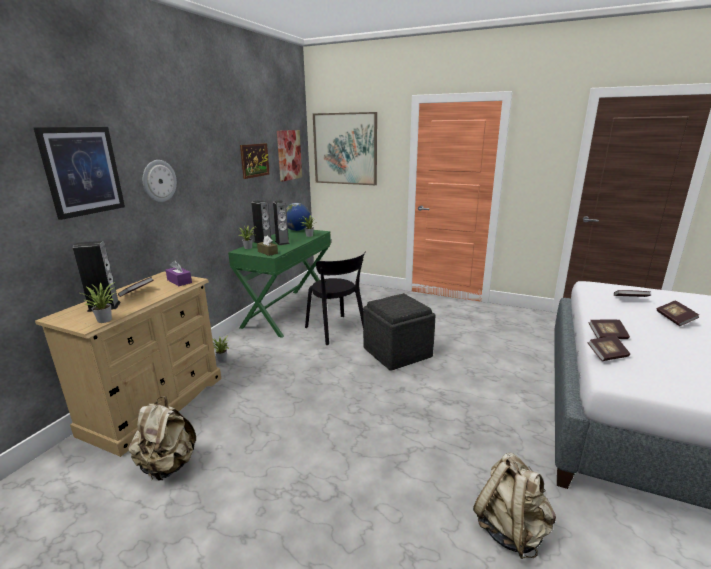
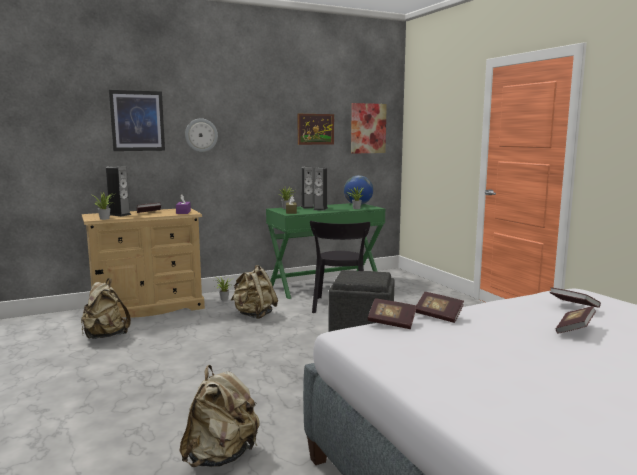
camera: 40 degrees right, 10 degrees down
picture [313,112,377,185] -> none
none -> beige backpack [231,265,278,319]

